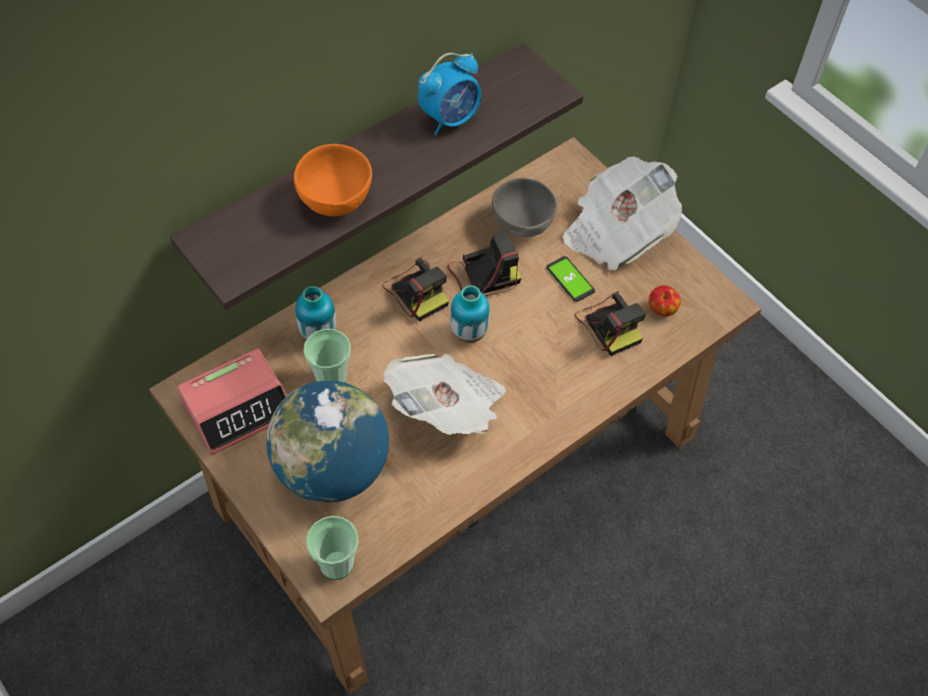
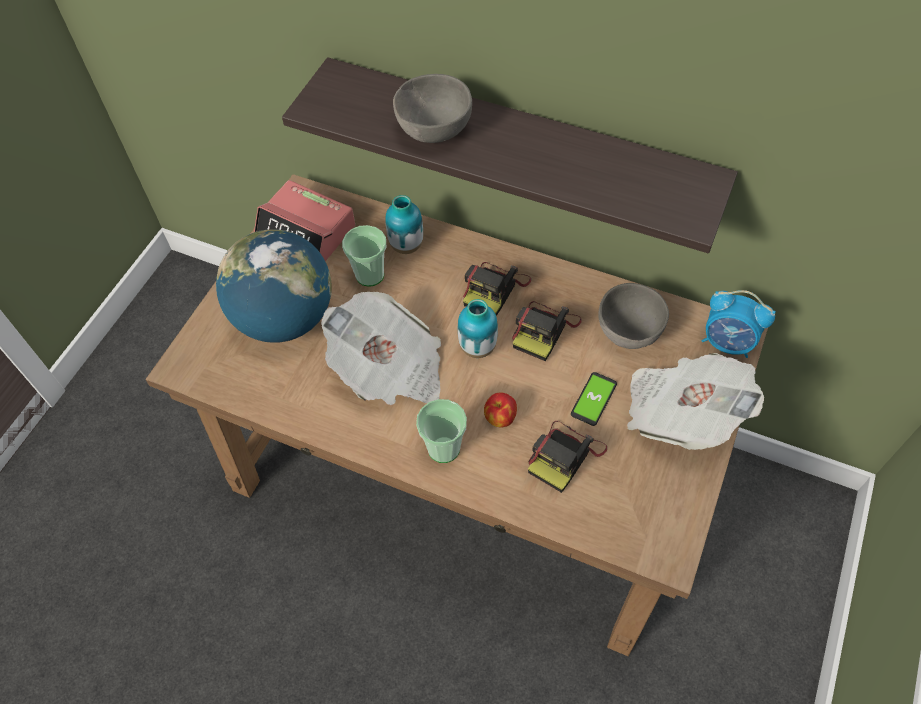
camera: 65 degrees right, 0 degrees up
orange bowl [294,144,372,216] -> grey bowl [393,74,472,143]
cup [306,516,359,580] -> cup moved to [416,399,467,463]
alarm clock [418,53,481,135] -> alarm clock moved to [701,290,776,358]
camera [447,230,521,297] -> camera turned 75 degrees clockwise [512,301,582,361]
apple [649,285,681,317] -> apple moved to [484,393,517,427]

